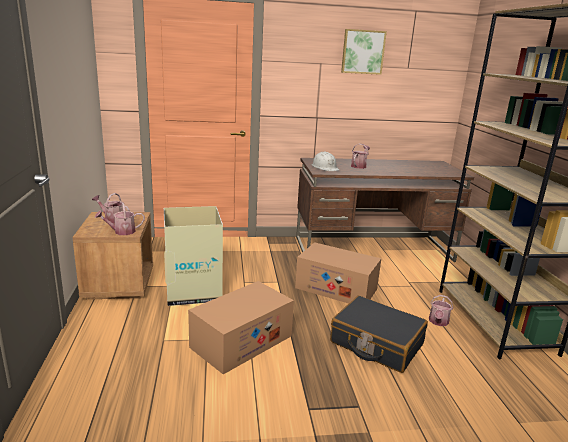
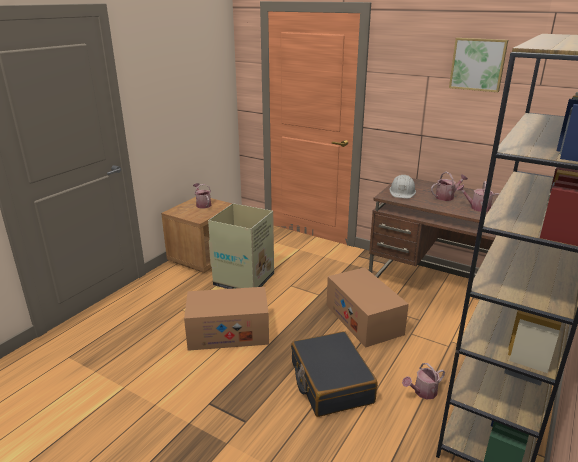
camera: 40 degrees right, 5 degrees up
watering can [94,203,145,235] -> watering can moved to [457,181,500,212]

